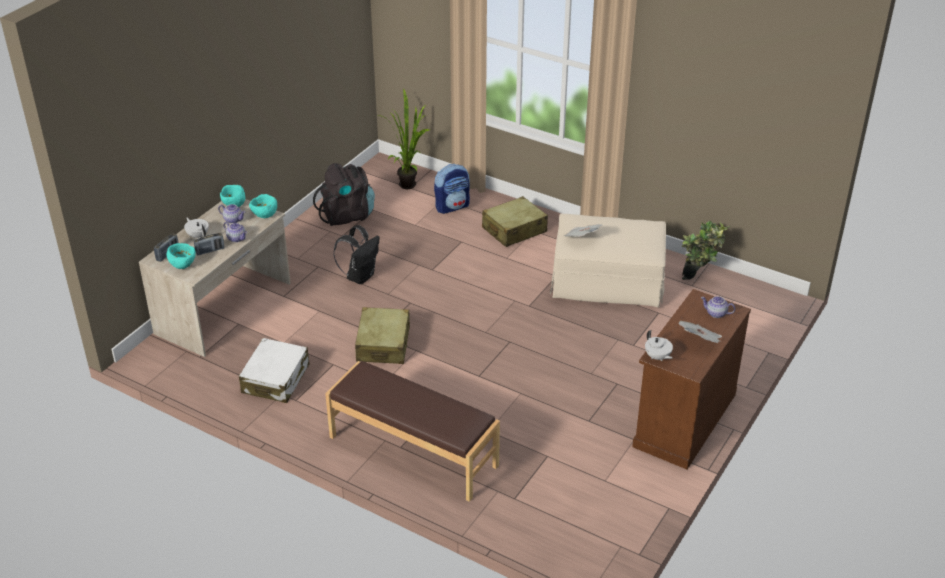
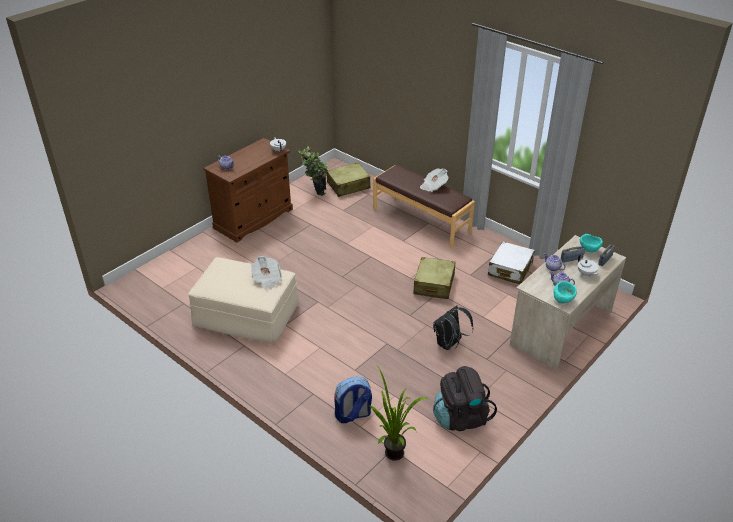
camera: 170 degrees left, 0 degrees up
turquoise bowl [249,194,277,218] -> none
beige suitcase [482,196,548,247] -> beige suitcase moved to [327,162,371,197]
newspaper [679,321,722,343] -> newspaper moved to [420,168,448,192]
potted plant [682,221,730,280] -> potted plant moved to [298,146,328,196]

